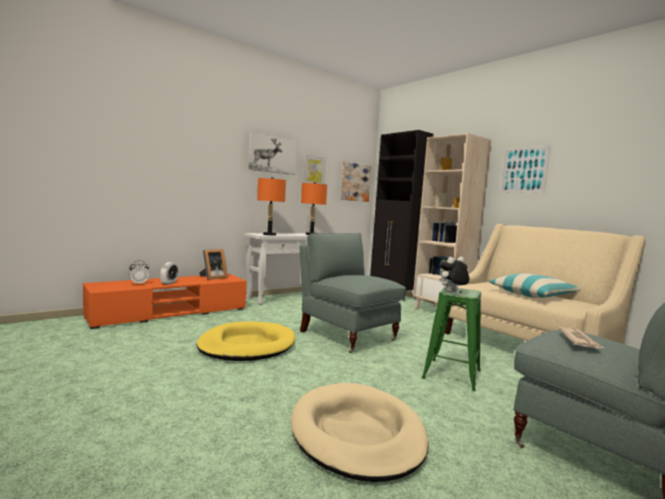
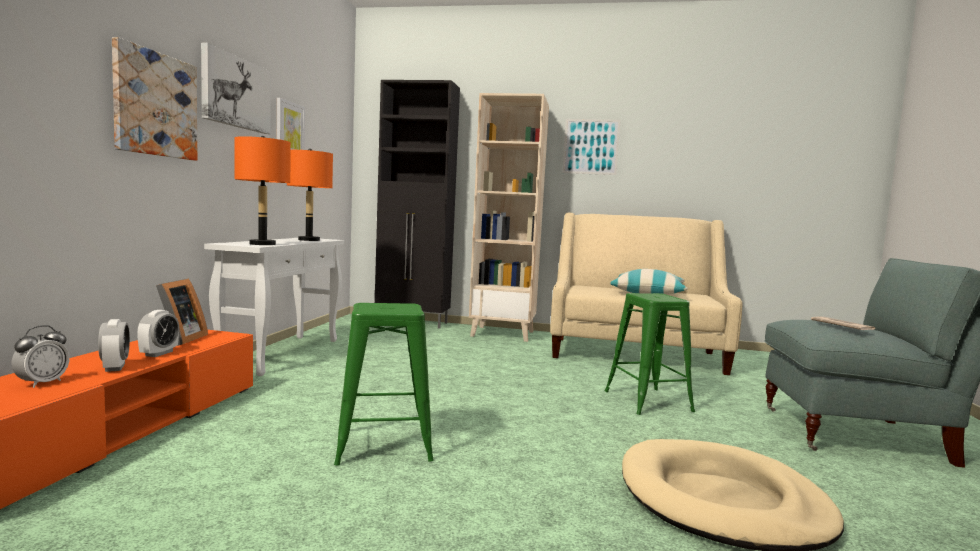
camera: 40 degrees left, 0 degrees up
yellow dog bed [197,321,295,361] -> green stool [334,303,434,466]
grey armchair [300,233,406,353] -> none
picture [340,162,372,202] -> picture moved to [112,37,197,160]
plush toy [439,257,469,292] -> none
none -> alarm clock [137,310,179,357]

